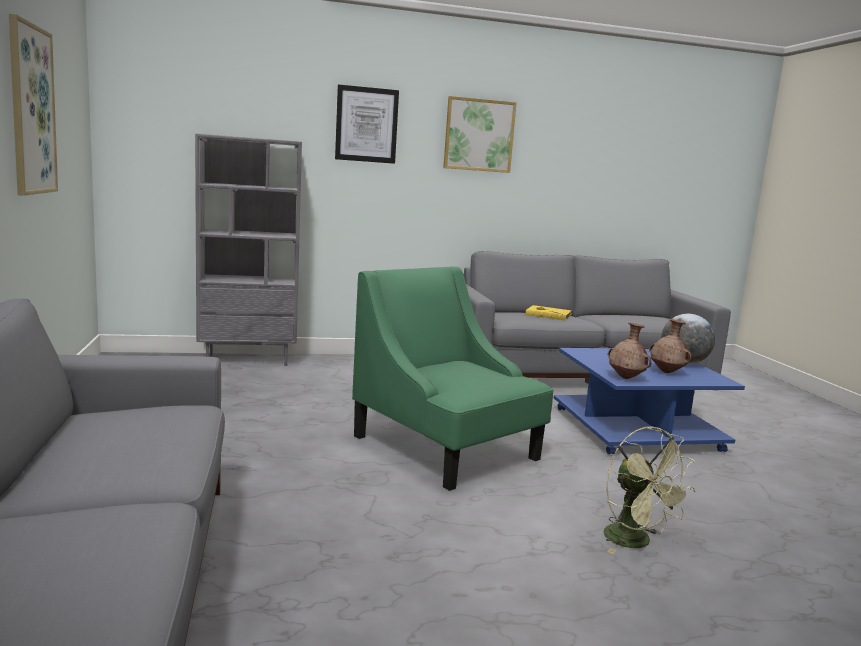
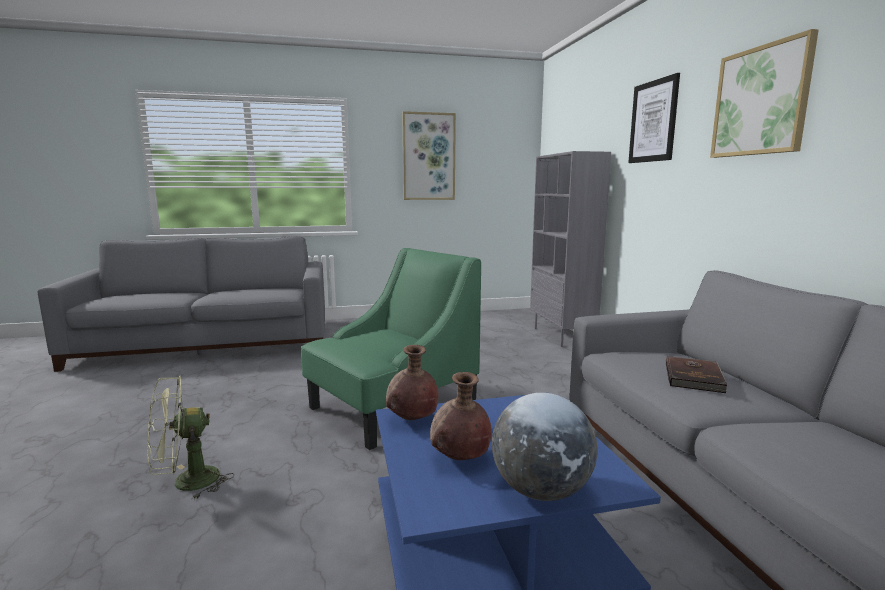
camera: 90 degrees right, 0 degrees up
yellow book [525,305,572,321] -> brown book [666,356,728,393]

